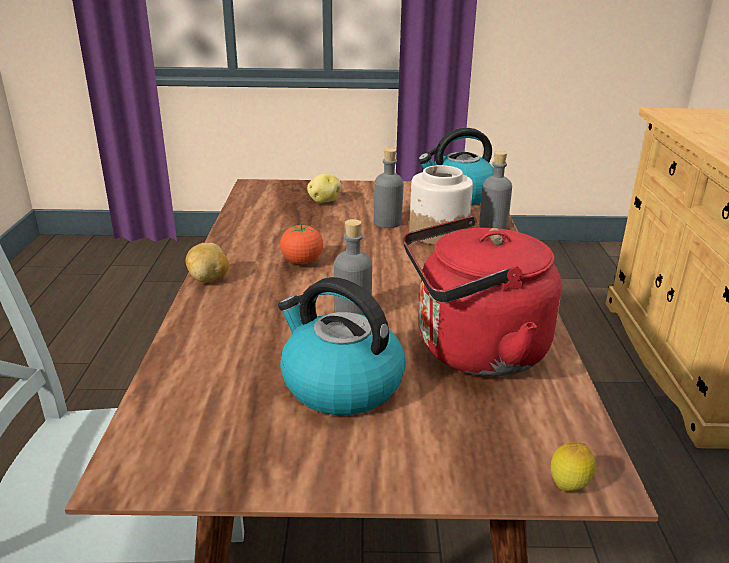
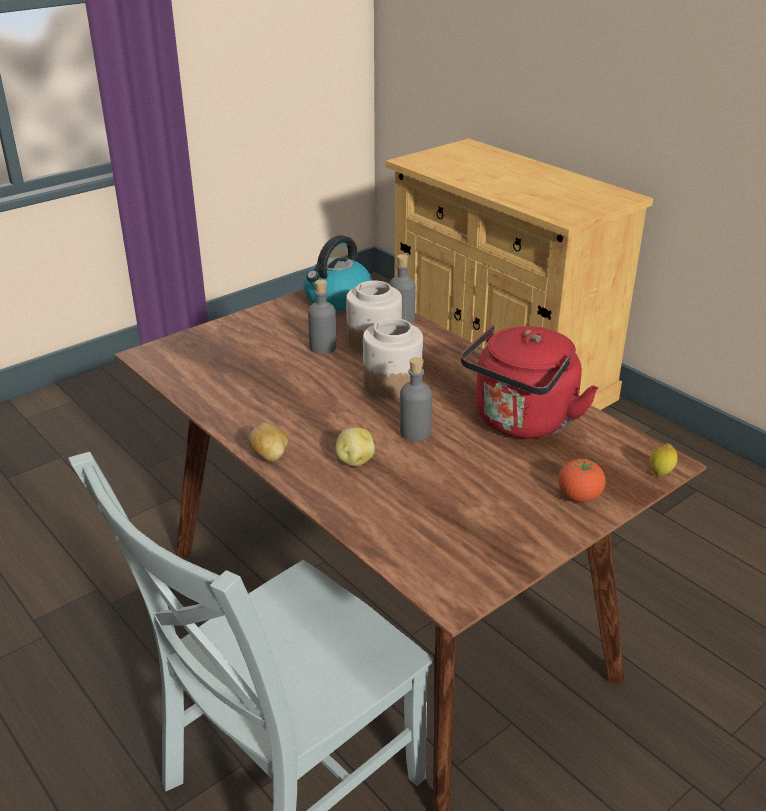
camera: 40 degrees left, 5 degrees up
kettle [278,277,406,415] -> none
tomato [280,224,323,264] -> tomato moved to [558,458,606,502]
potato [307,174,341,203] -> potato moved to [336,428,375,466]
none -> jar [363,318,423,398]

